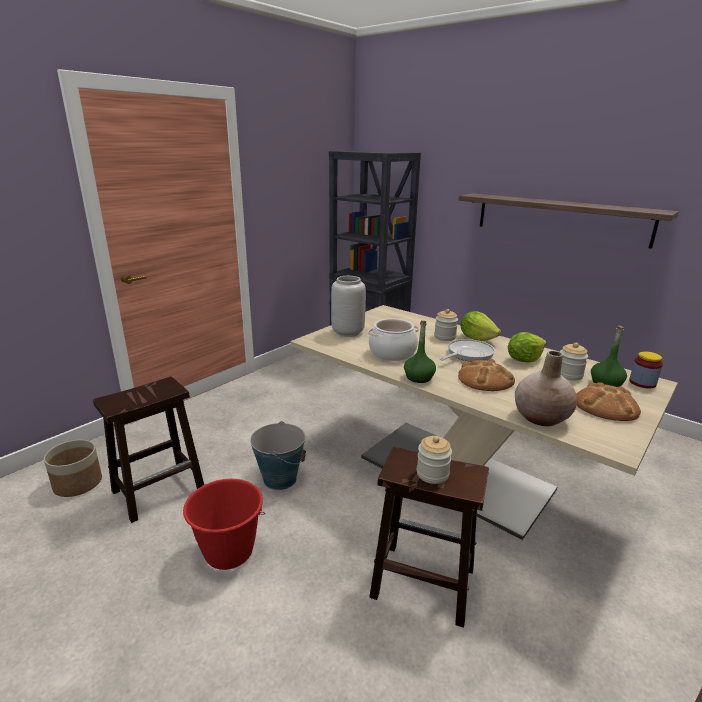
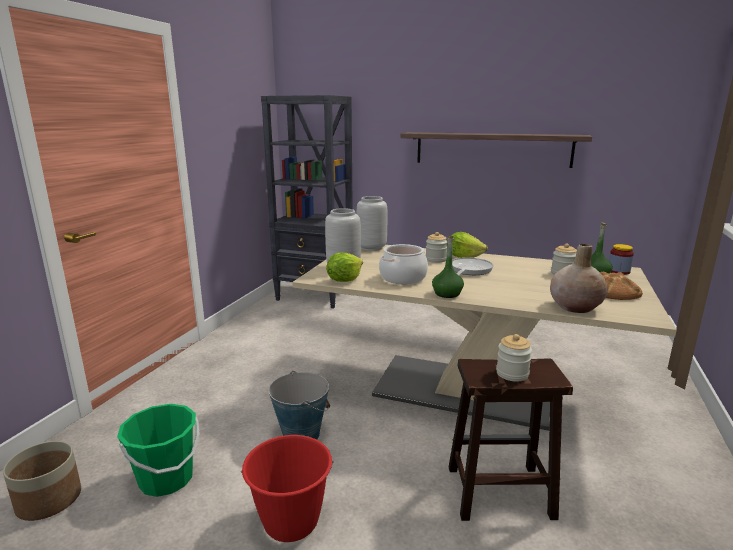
camera: 20 degrees left, 5 degrees down
brown stool [93,377,204,523] -> green bucket [117,404,200,497]
bread [458,358,515,391] -> none
lettuce [508,332,547,363] -> lettuce moved to [326,253,363,282]
none -> grey vase [357,196,387,251]

